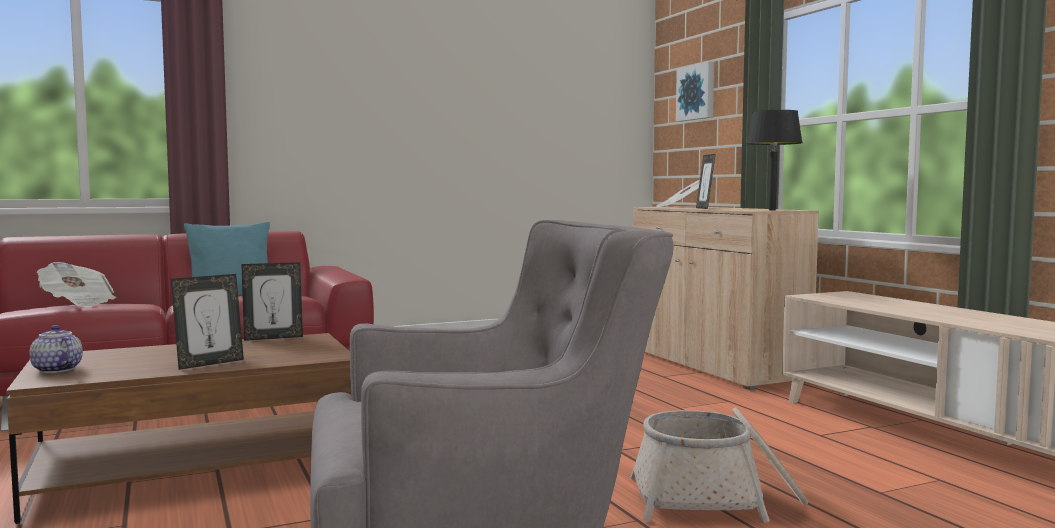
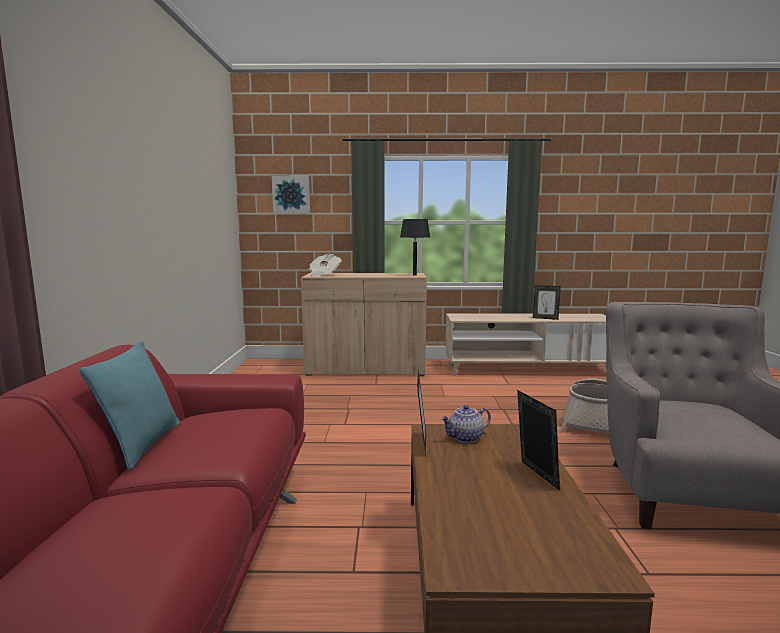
camera: 65 degrees left, 5 degrees up
teapot [29,325,83,373] -> teapot moved to [441,405,491,443]
newspaper [37,262,116,307] -> none
picture frame [696,154,715,209] -> picture frame moved to [533,285,561,320]

